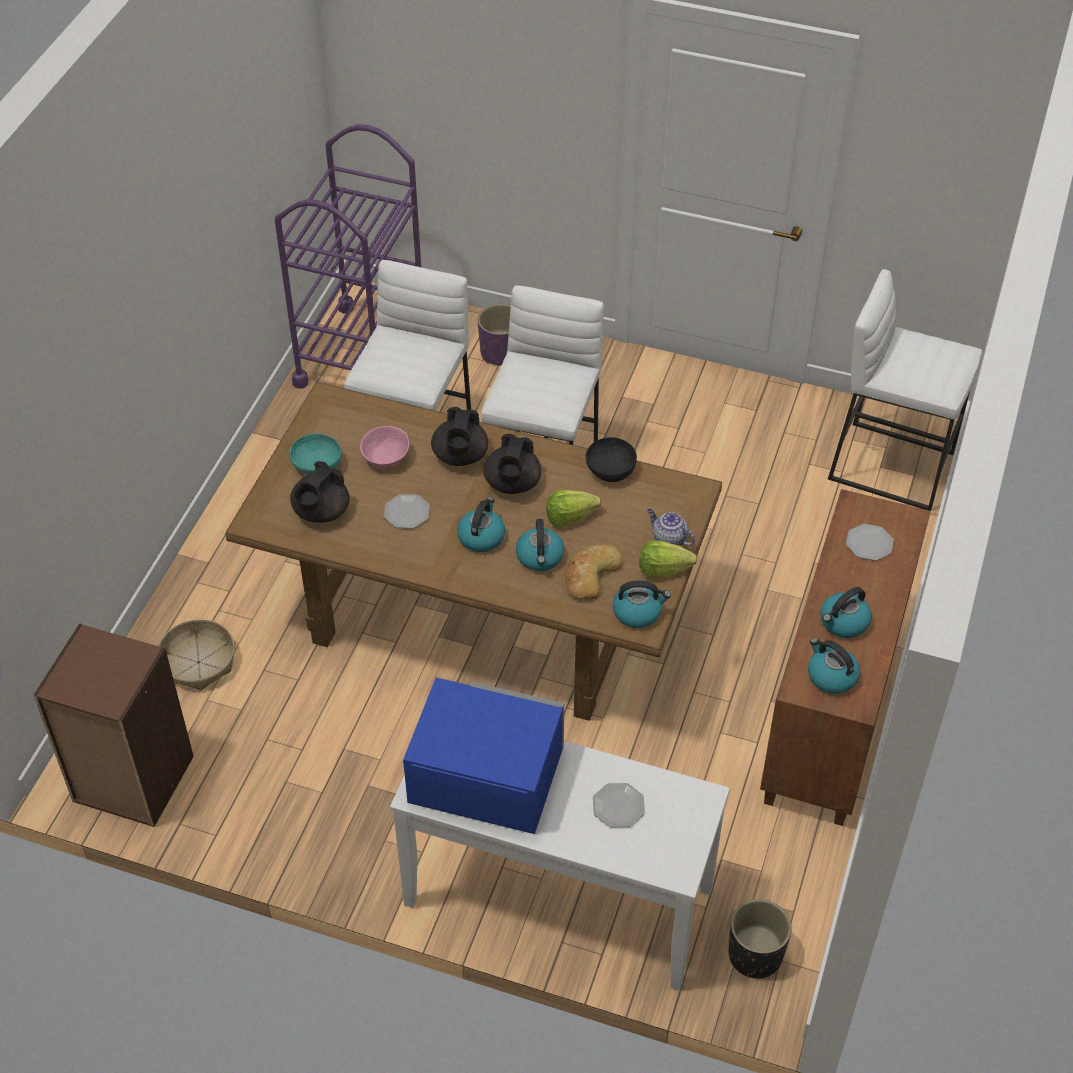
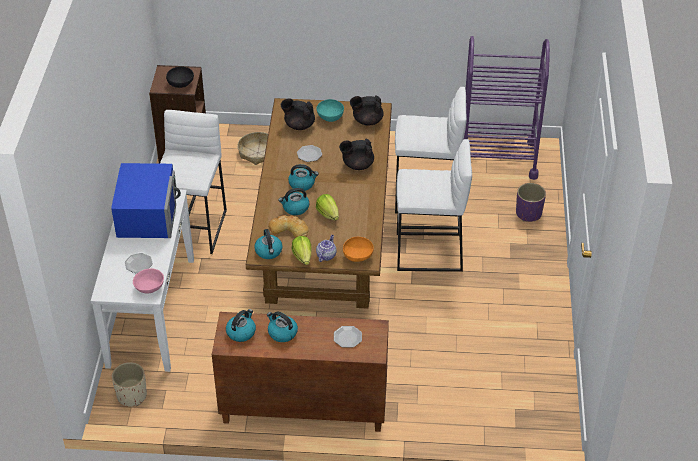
camera: 75 degrees right, 5 degrees down
pink bowl [360,426,410,468] -> pink bowl moved to [133,268,164,293]
black teapot [483,434,541,494] -> black teapot moved to [350,95,384,125]
black bowl [586,437,637,482] -> black bowl moved to [166,66,194,88]
black planter [729,899,792,979] -> beige planter [112,362,147,406]
white stool [828,269,983,511] -> white stool moved to [160,110,227,254]
none -> orange bowl [343,237,374,262]

